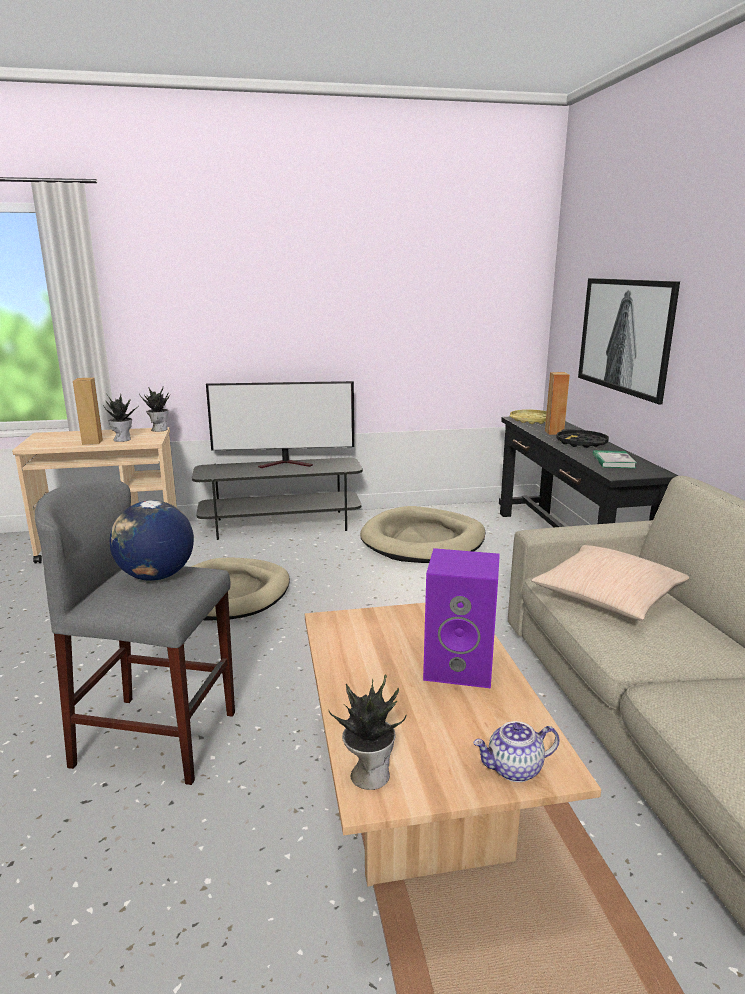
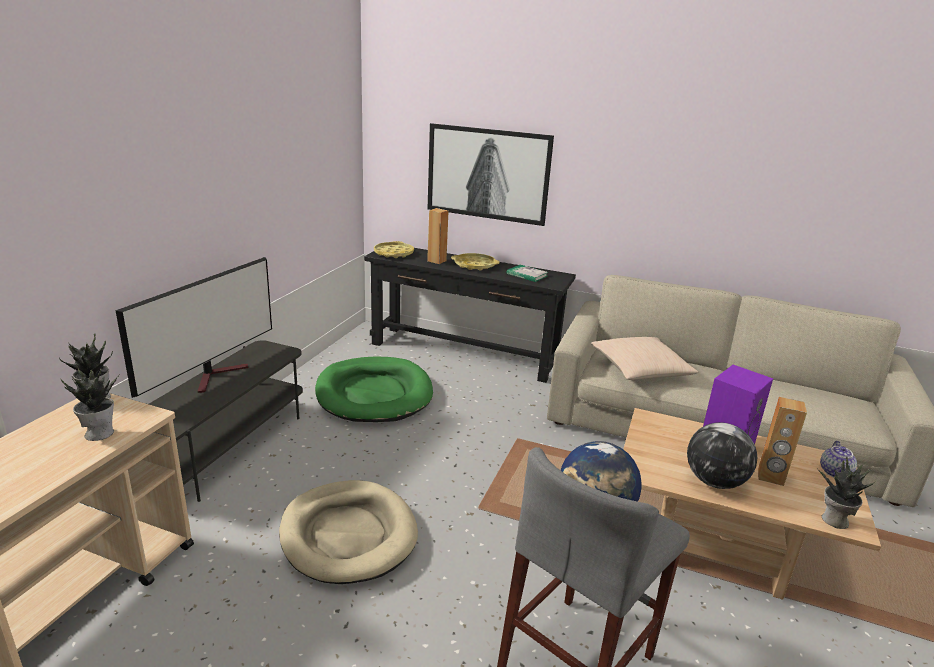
camera: 60 degrees left, 5 degrees up
brown speaker [73,378,103,445] -> brown speaker moved to [758,397,807,486]
beige dog bed [360,506,485,563] -> green dog bed [315,356,433,422]
black tray [556,429,609,448] -> yellow tray [451,253,500,271]
none -> globe [687,422,757,489]

